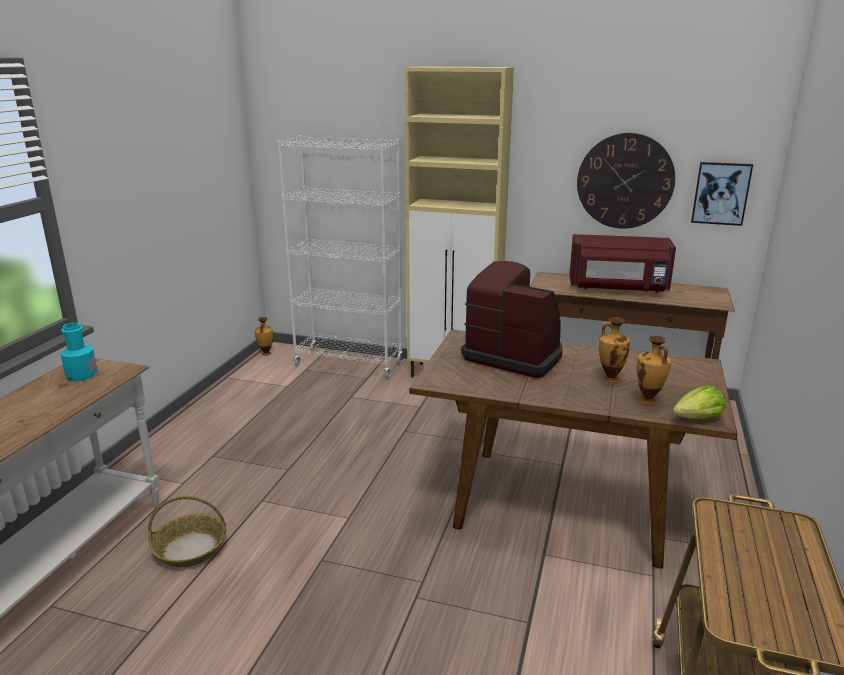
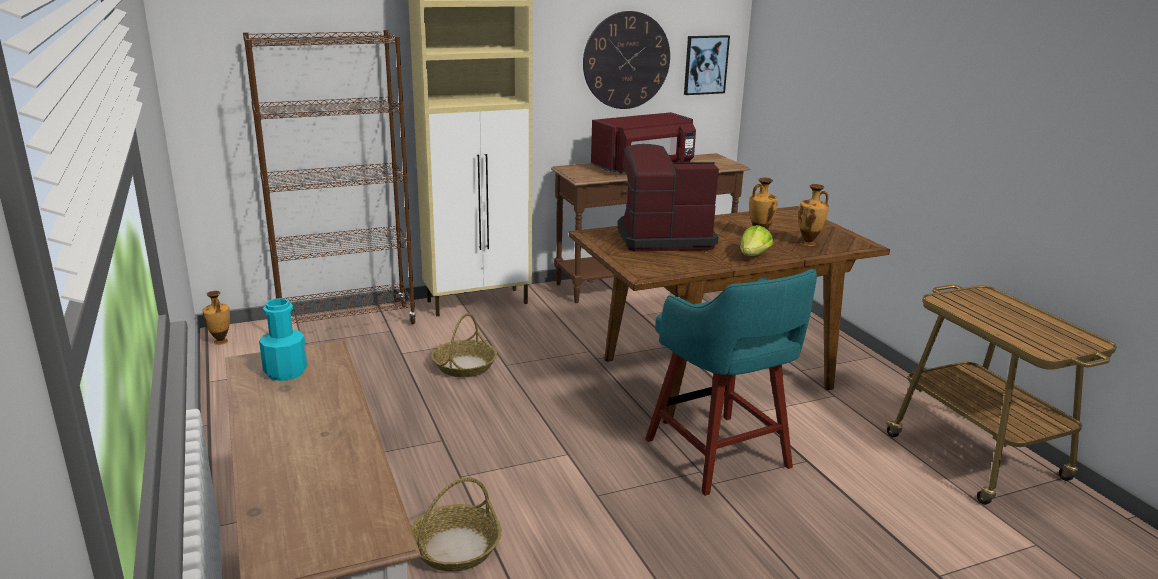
camera: 40 degrees left, 0 degrees up
white bookcase [277,136,403,378] -> brown bookcase [243,30,417,324]
lettuce [673,386,725,419] -> lettuce moved to [740,225,773,256]
none -> basket [431,313,497,377]
none -> turquoise stool [645,269,817,496]

